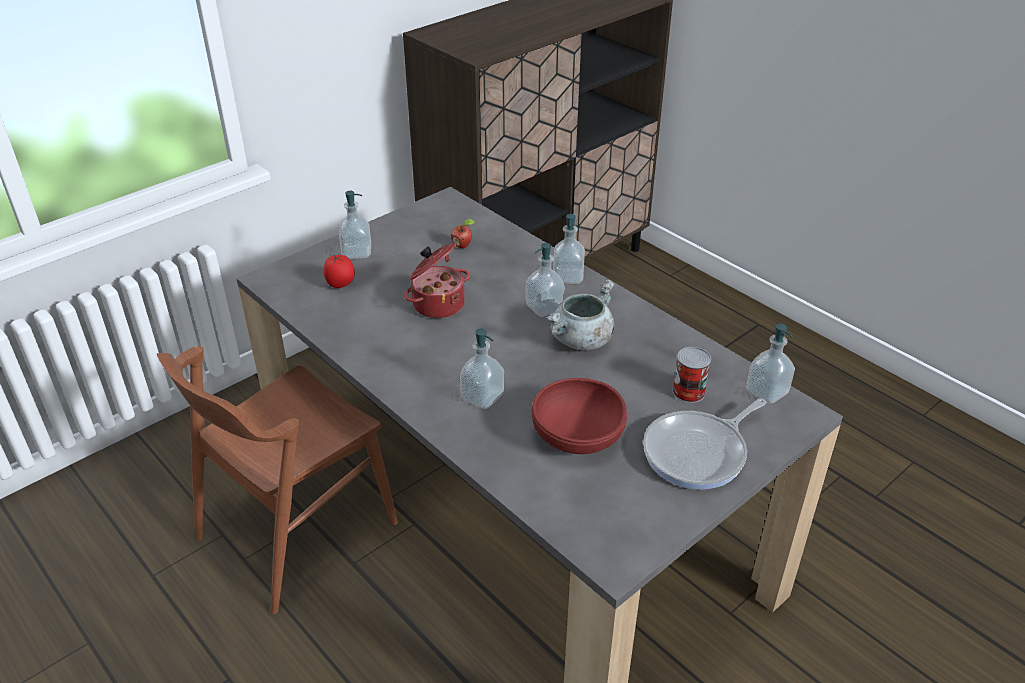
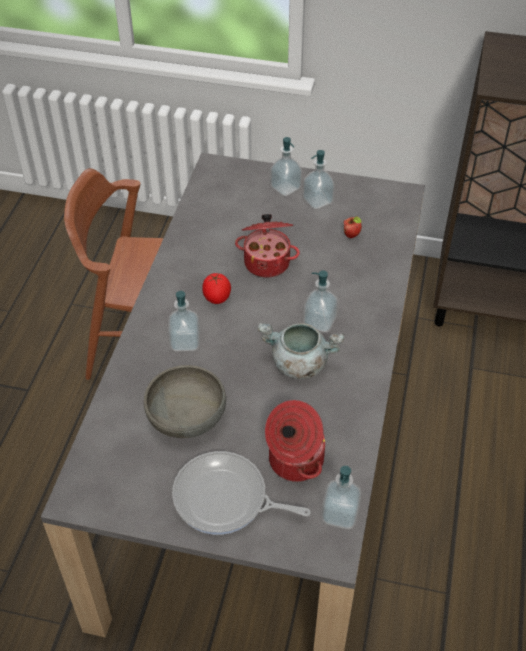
camera: 55 degrees right, 10 degrees up
tomato [324,255,355,288] -> tomato moved to [202,273,231,304]
red bowl [532,378,627,454] -> grey bowl [144,365,226,438]
soap dispenser [553,214,585,284] -> soap dispenser moved to [303,150,335,209]
can [673,347,711,403] -> cooking pot [265,400,325,482]

